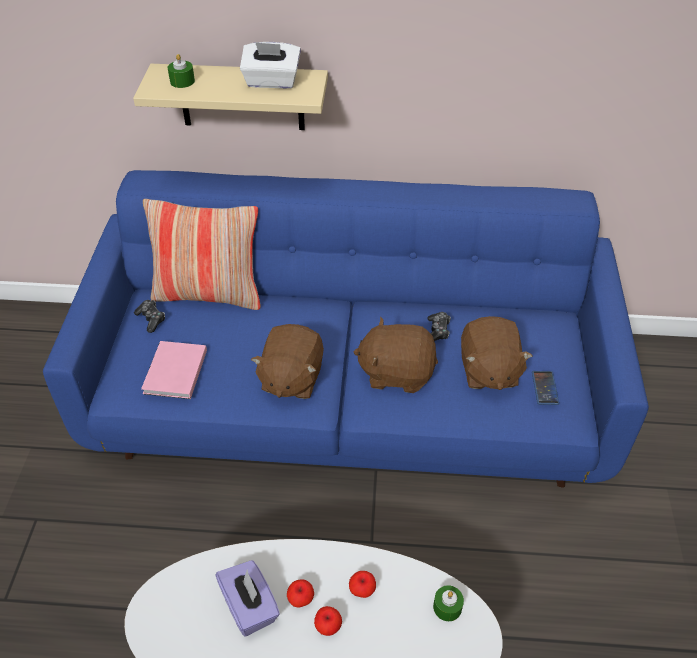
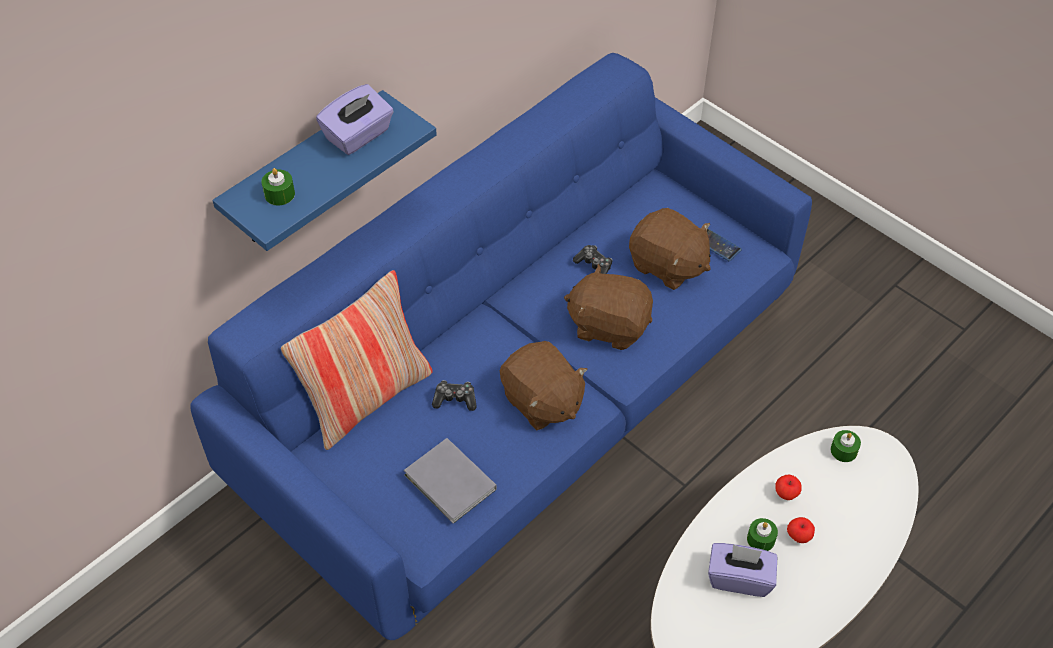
camera: 50 degrees left, 5 degrees up
beige shelf [133,64,328,130] -> blue shelf [212,90,437,251]
game controller [134,300,165,333] -> game controller moved to [432,380,476,411]
pink book [141,341,207,399] -> grey book [404,438,497,524]
white tissue box [240,42,301,89] -> purple tissue box [316,84,394,155]
apple [287,579,314,608] -> green candle [747,518,778,551]
brown plush toy [354,317,438,393] -> brown plush toy turned 60 degrees clockwise [564,264,653,350]

